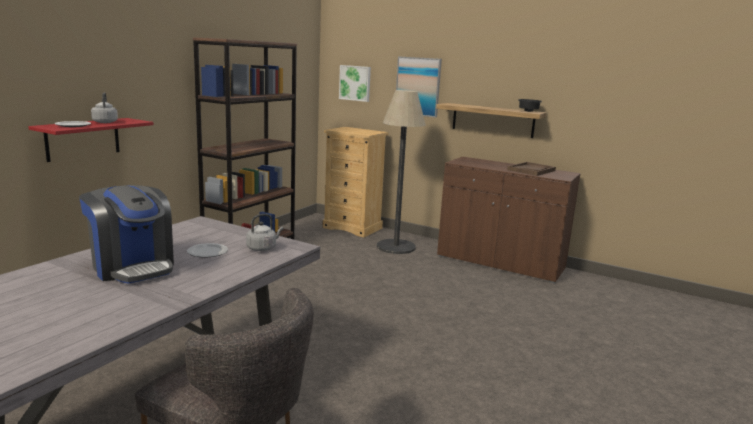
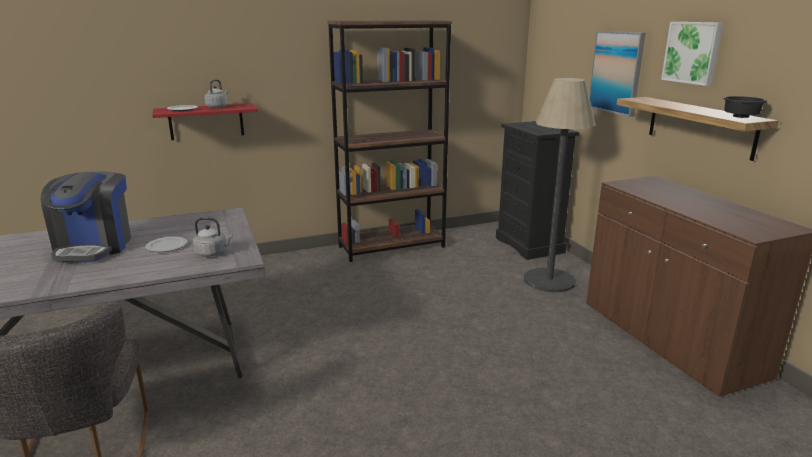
camera: 40 degrees right, 5 degrees up
beige dresser [322,127,388,237] -> black dresser [496,121,579,260]
picture [339,65,371,102] -> picture moved to [661,22,723,86]
brown tray [507,162,556,176] -> none

